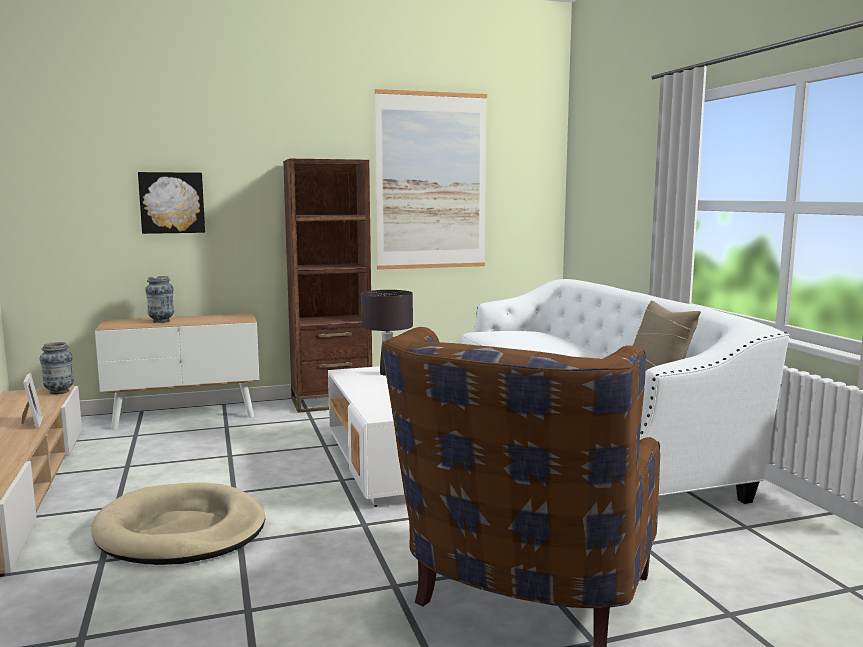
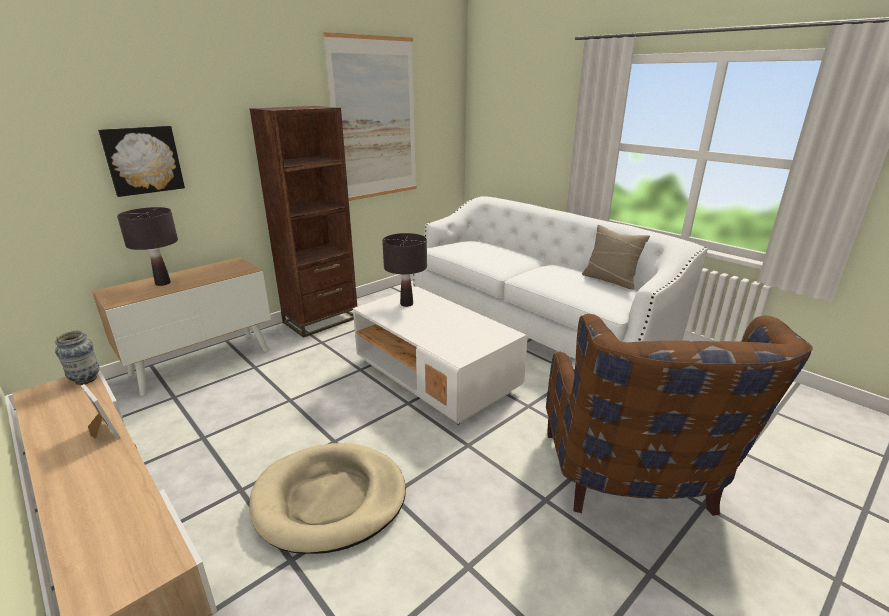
camera: 25 degrees left, 15 degrees up
vase [145,276,174,323] -> black table lamp [117,207,178,286]

